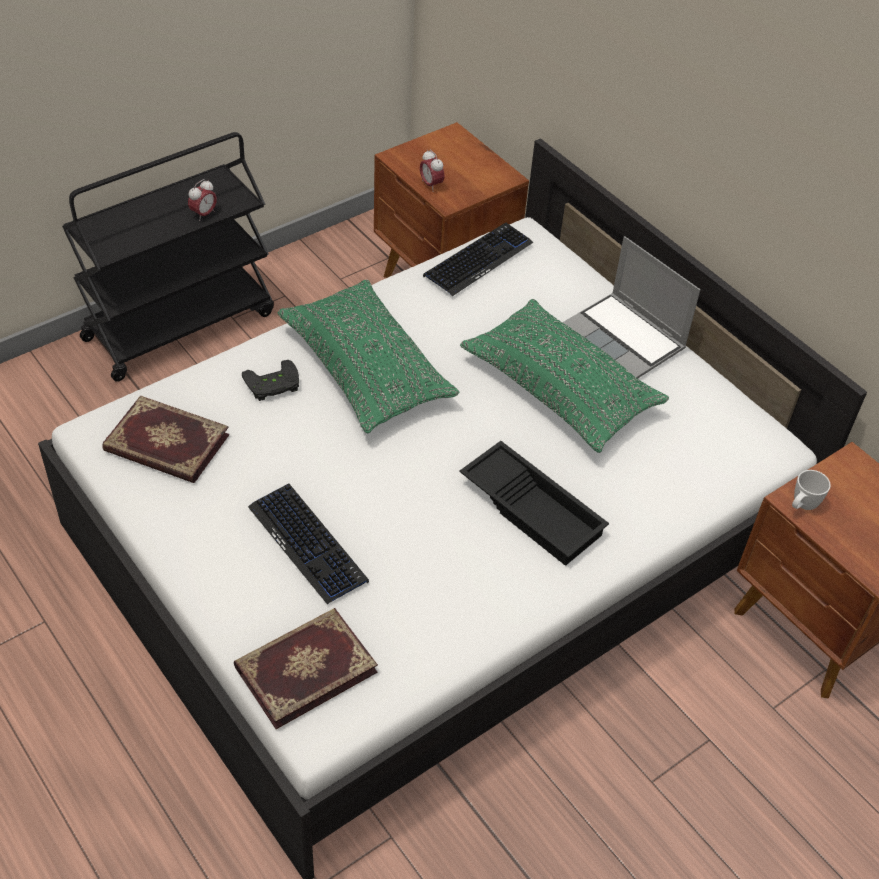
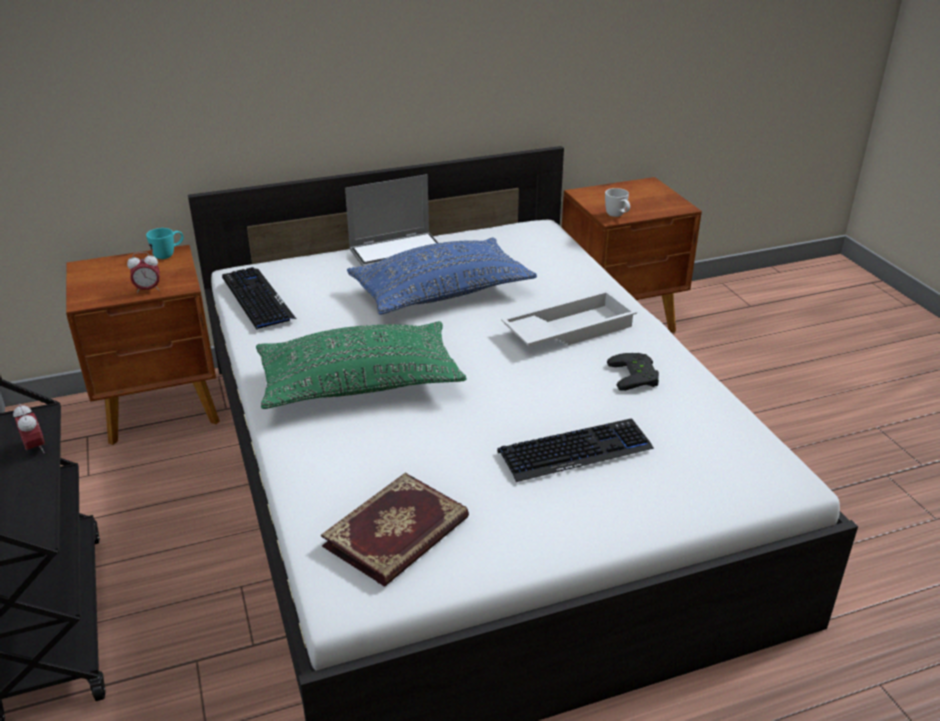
camera: 70 degrees left, 15 degrees down
book [234,608,378,729] -> none
black game controller [242,360,299,401] -> black game controller moved to [607,353,659,391]
black tray [459,441,609,566] -> white tray [501,290,637,346]
green pillow [460,299,669,453] -> blue pillow [347,237,537,315]
none -> turquoise mug [146,228,184,259]

